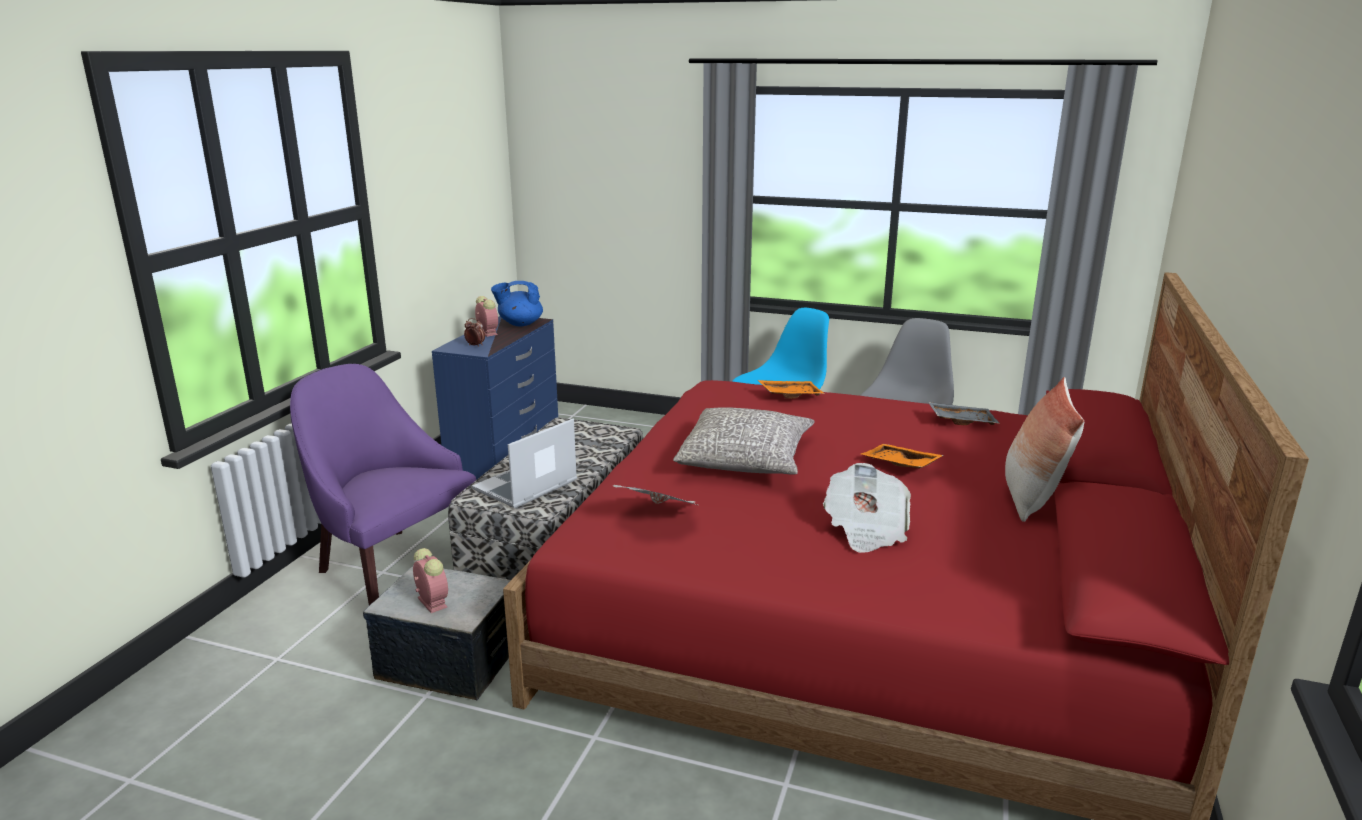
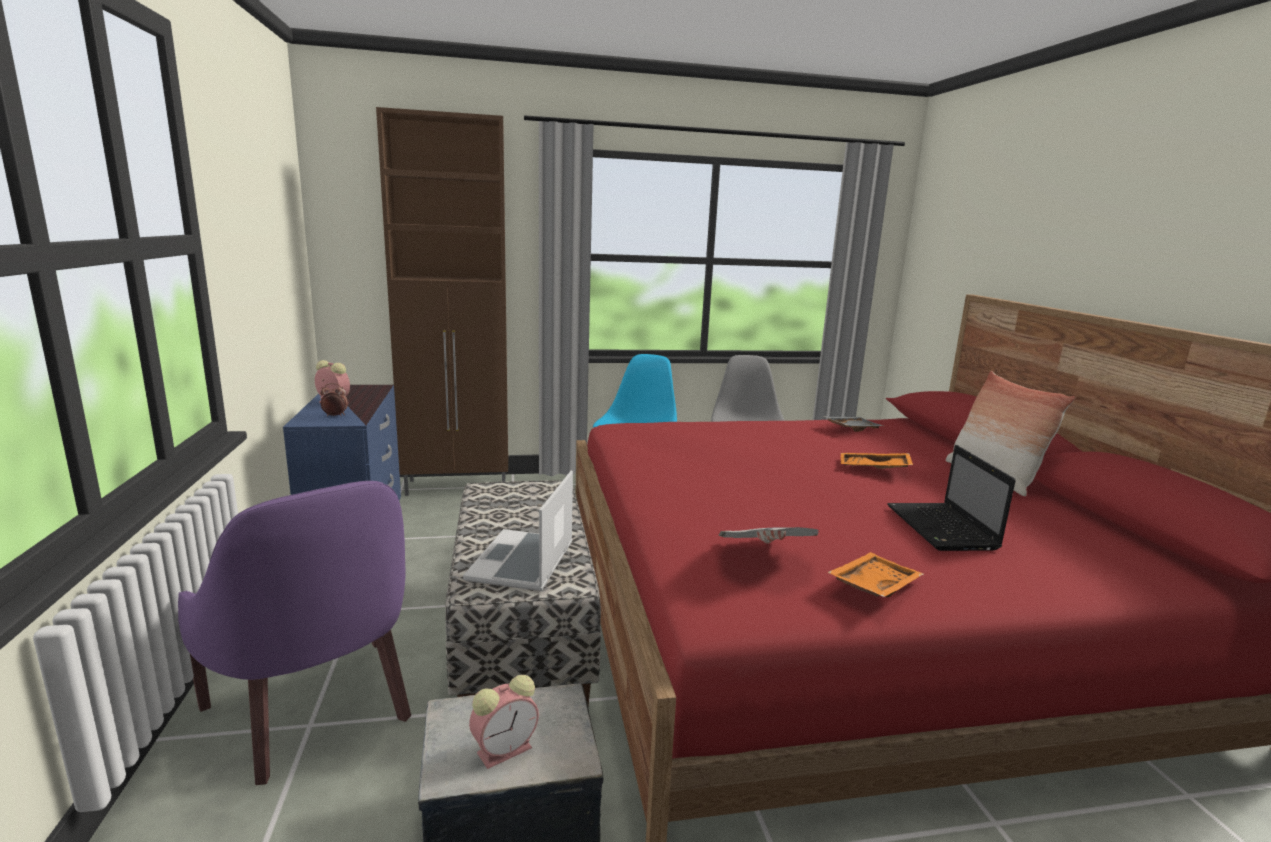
camera: 30 degrees left, 5 degrees down
purple armchair [290,364,476,605] -> purple armchair turned 135 degrees counterclockwise [178,481,411,785]
alarm clock [413,548,448,613] -> alarm clock turned 120 degrees clockwise [469,675,539,769]
blue teapot [491,281,543,326] -> none
grey pillow [673,407,815,475] -> none
orange tray [758,380,825,399] -> orange tray moved to [827,552,923,598]
newspaper [823,463,911,553] -> laptop [887,445,1016,551]
none -> brown cabinet [376,107,508,496]

